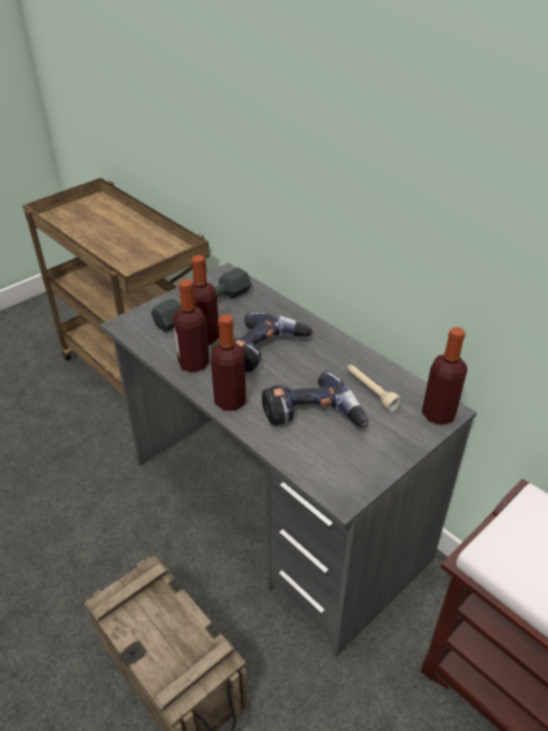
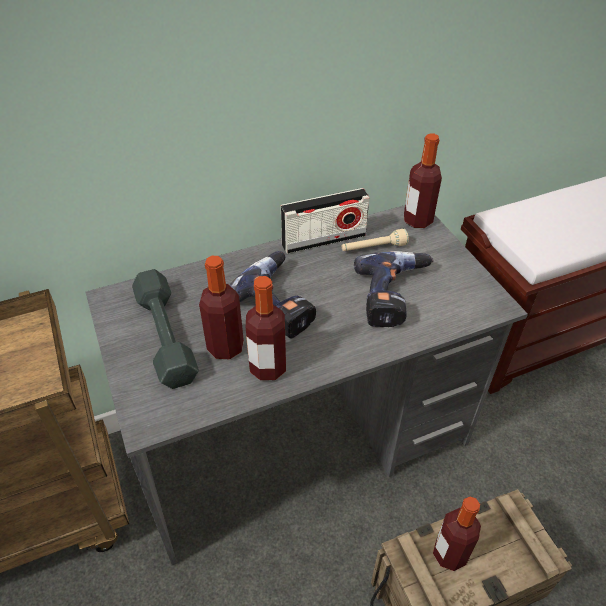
camera: 70 degrees left, 5 degrees up
bottle [211,315,246,411] -> bottle moved to [433,497,481,571]
none -> radio [281,188,370,254]

